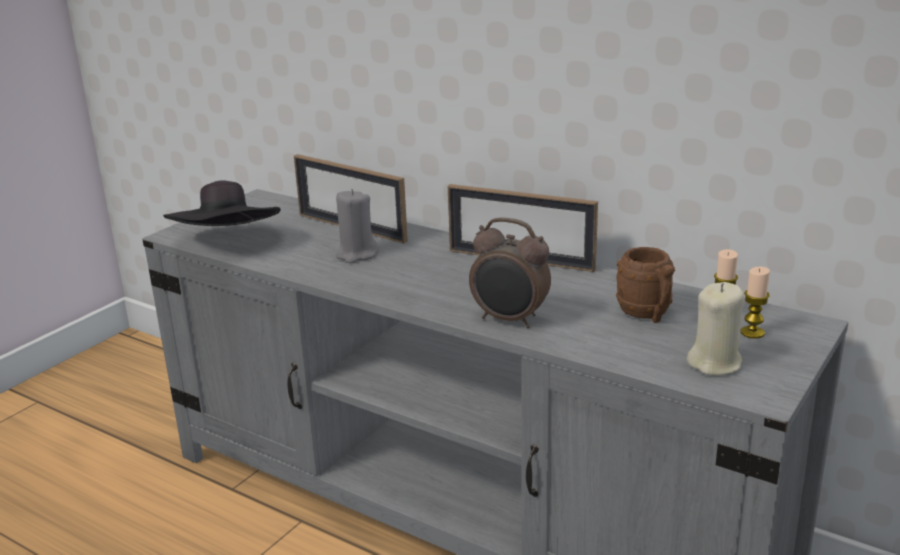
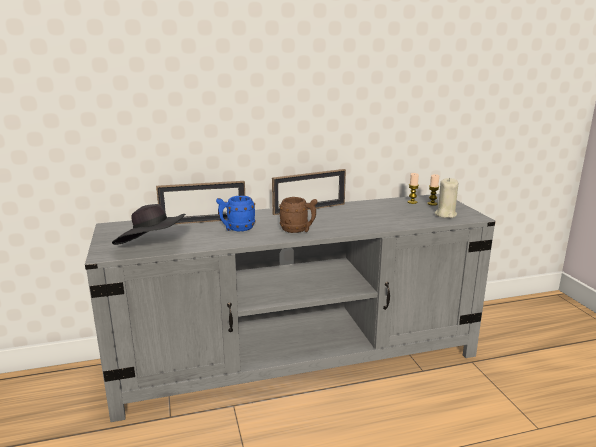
camera: 50 degrees left, 5 degrees down
grey candle [336,189,379,263] -> blue mug [216,196,256,232]
alarm clock [469,217,551,328] -> none
brown mug [616,247,675,323] -> brown mug moved to [279,197,318,233]

